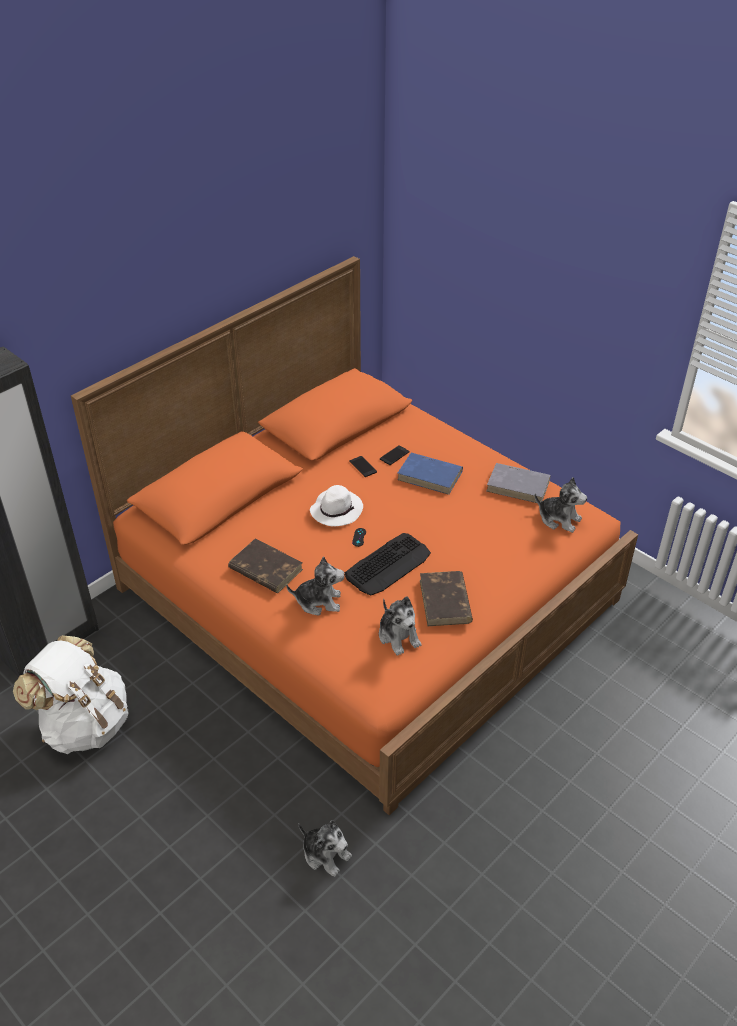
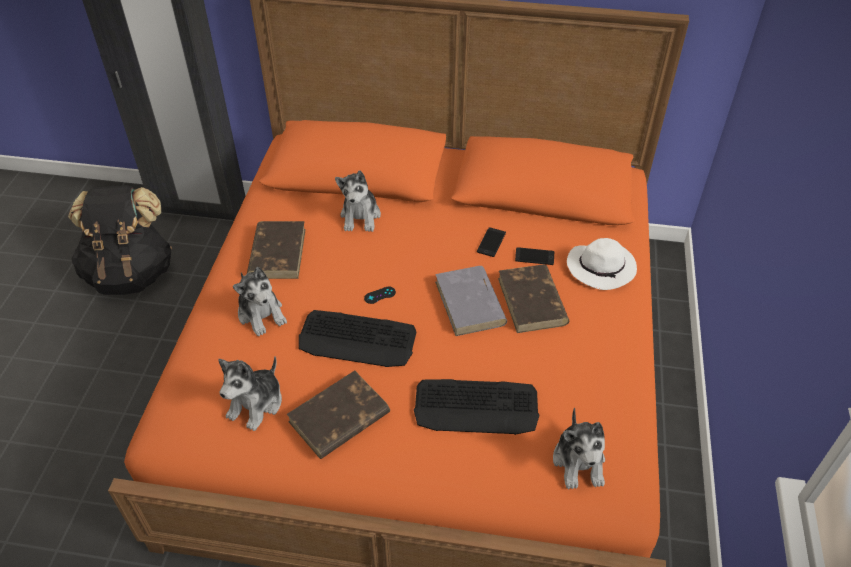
camera: 55 degrees right, 5 degrees up
white backpack [13,635,128,754] -> black backpack [68,185,172,295]
plush toy [298,820,352,877] -> plush toy moved to [335,171,381,232]
white hat [310,485,363,526] -> white hat moved to [567,238,637,290]
blue book [397,453,463,495] -> brown book [498,264,569,333]
grey book [486,463,551,503] -> grey book moved to [435,266,507,336]
none -> keyboard [414,379,539,435]

